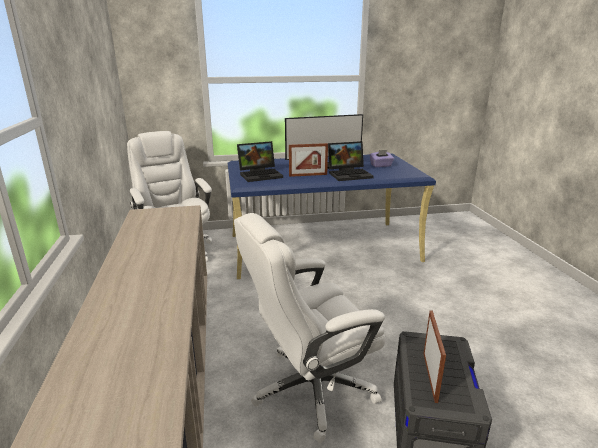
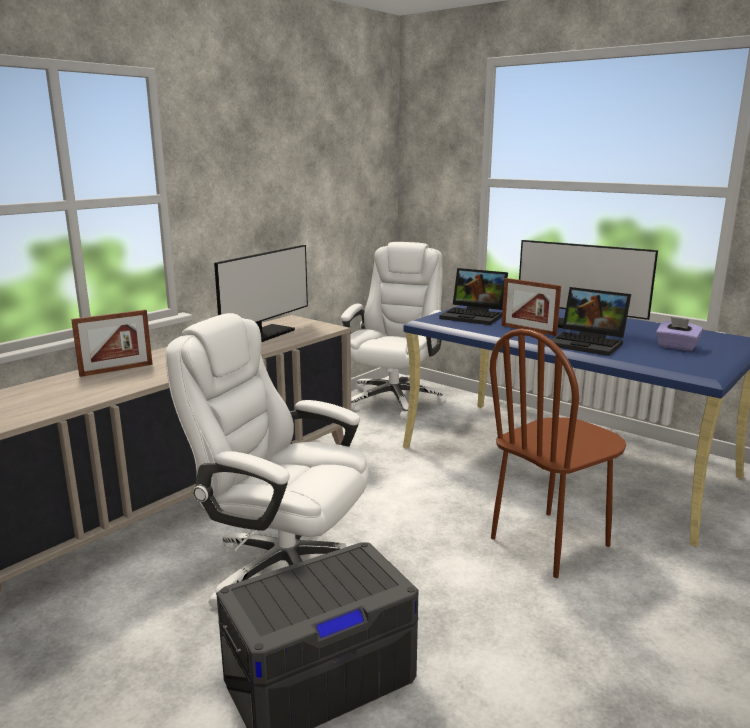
camera: 50 degrees right, 5 degrees down
picture frame [424,310,446,403] -> picture frame moved to [71,309,153,377]
none -> monitor [214,245,308,342]
none -> brown chair [490,329,626,578]

